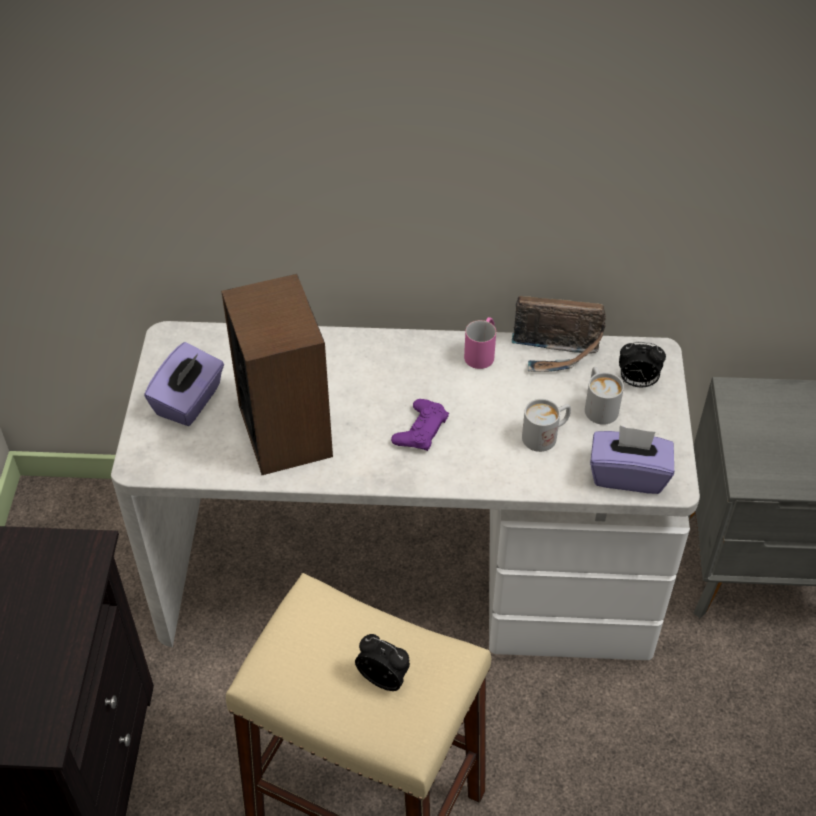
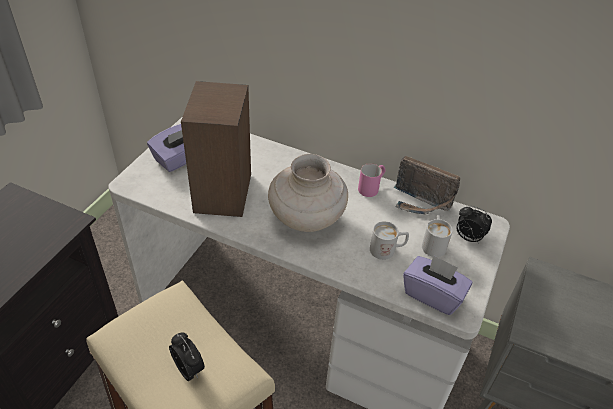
camera: 20 degrees right, 5 degrees down
purple game controller [391,399,449,451] -> beige vase [268,154,348,232]

